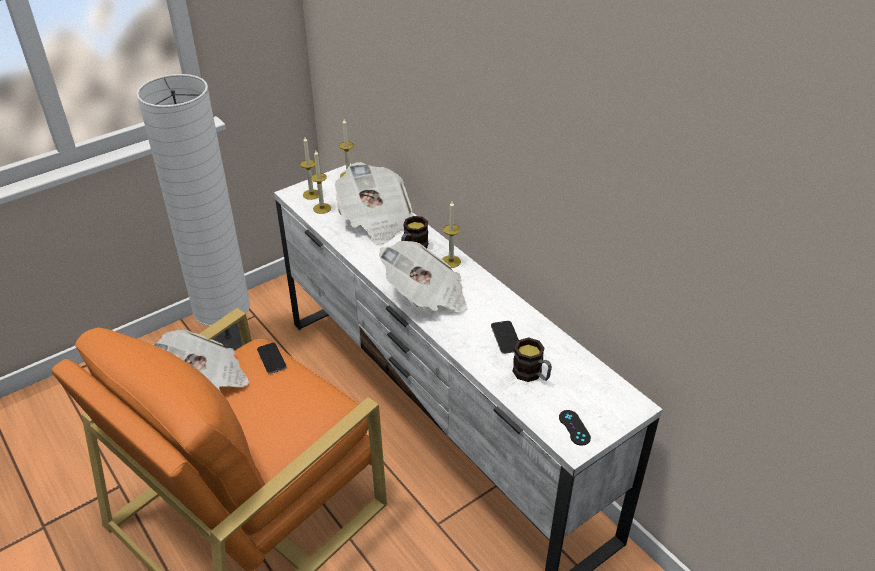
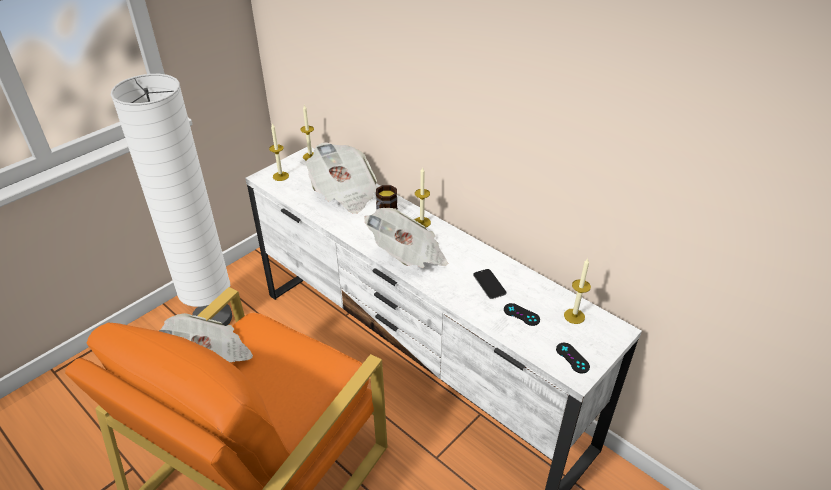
camera: 10 degrees left, 0 degrees up
phone [257,343,287,374] -> none
candle [311,150,331,214] -> candle moved to [564,259,591,324]
mug [512,337,552,382] -> black game controller [504,303,540,326]

